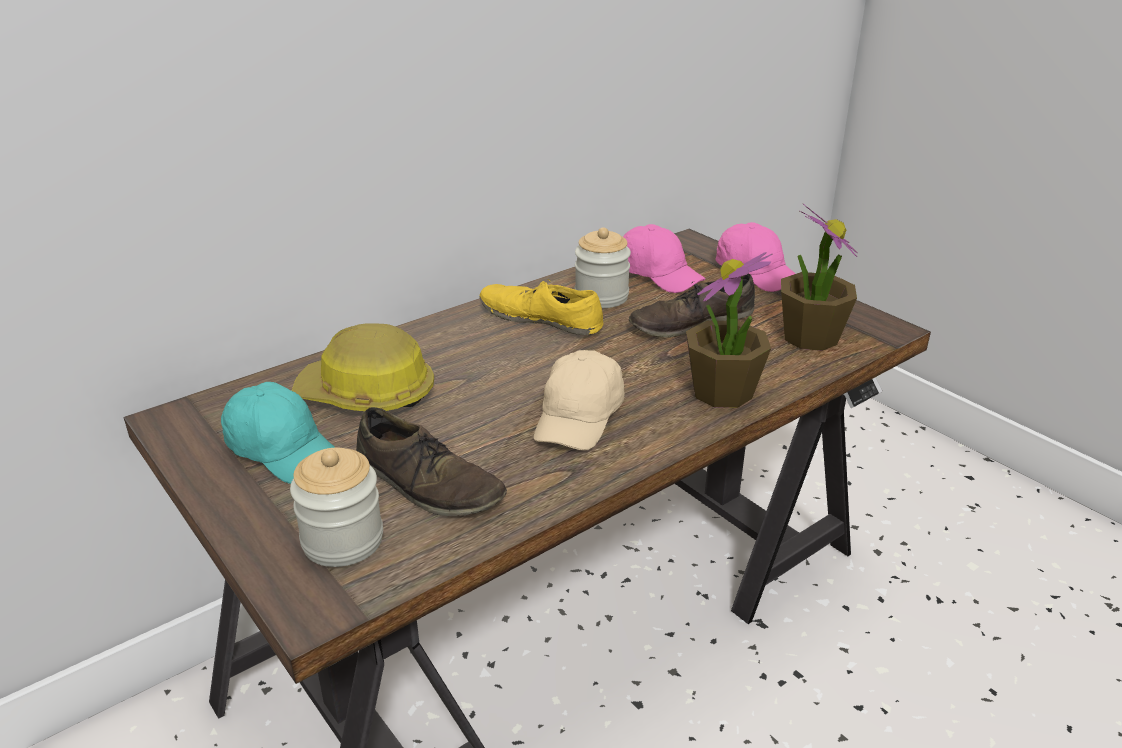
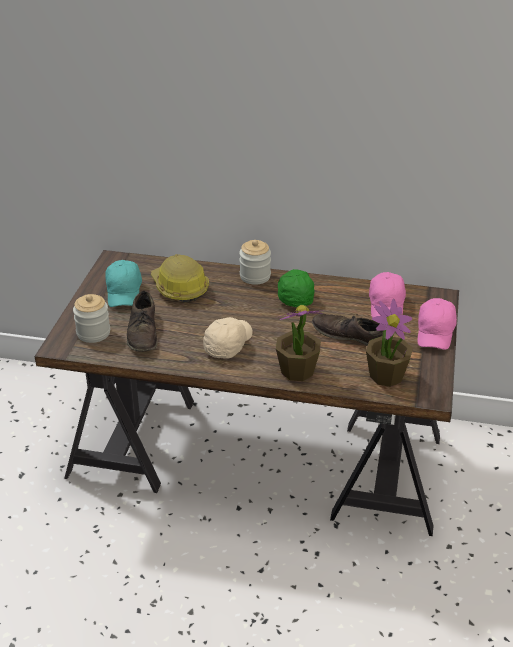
camera: 50 degrees right, 5 degrees up
yellow shoe [480,279,604,335] -> green cap [278,269,314,307]
beige cap [534,350,624,451] -> beige cap turned 135 degrees clockwise [203,317,252,359]
jar [575,227,631,308] -> jar moved to [239,240,271,285]

